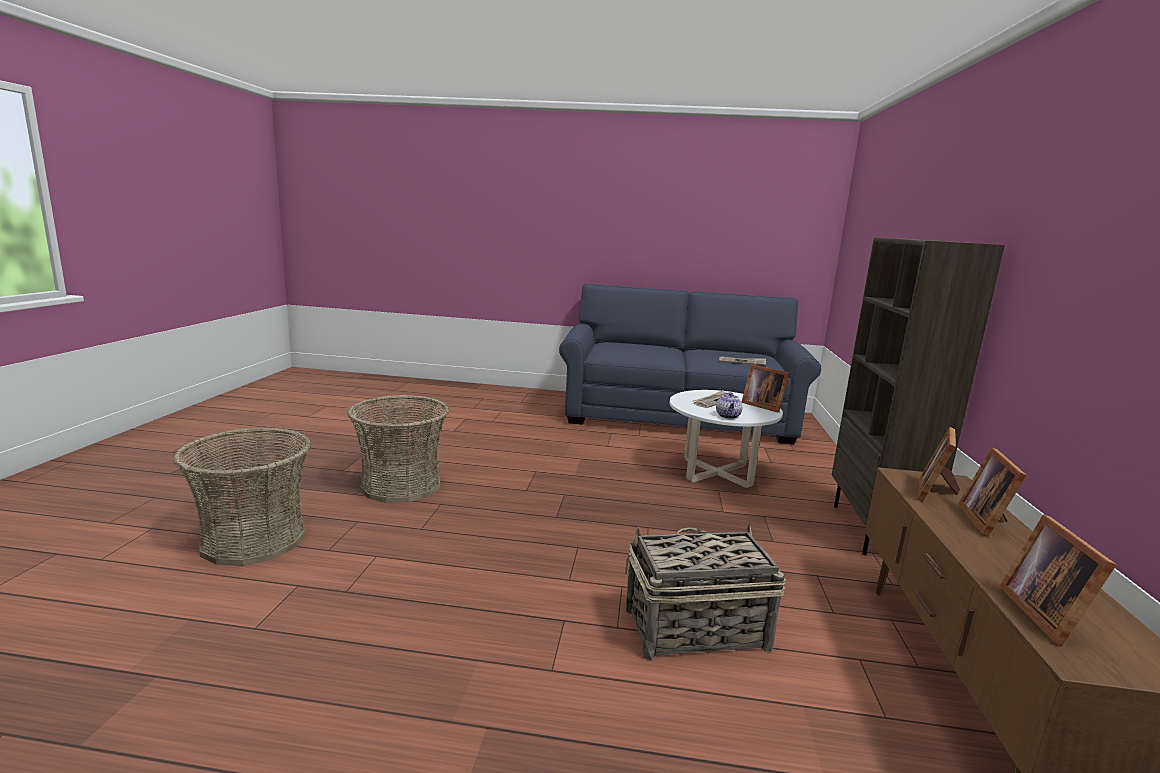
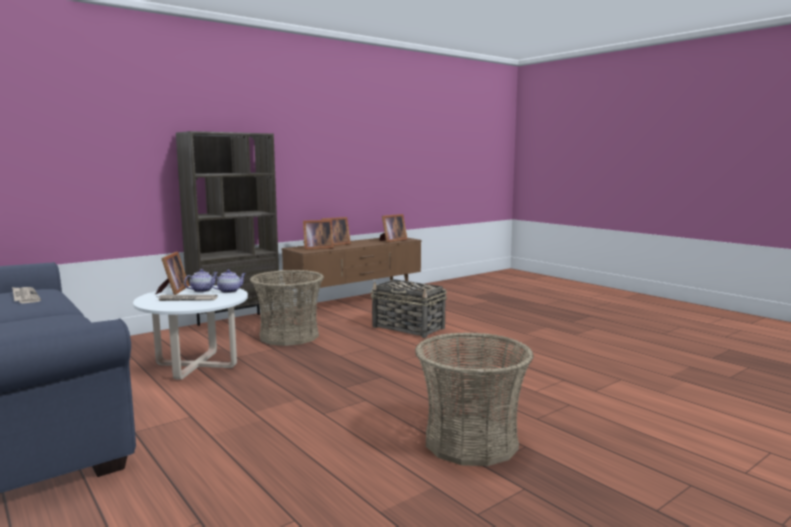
camera: 135 degrees left, 5 degrees down
basket [173,427,311,566] -> basket moved to [250,270,324,346]
none -> teapot [184,269,218,292]

